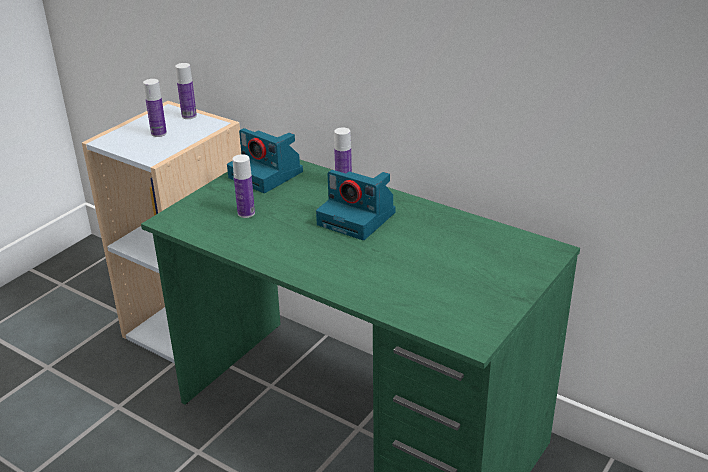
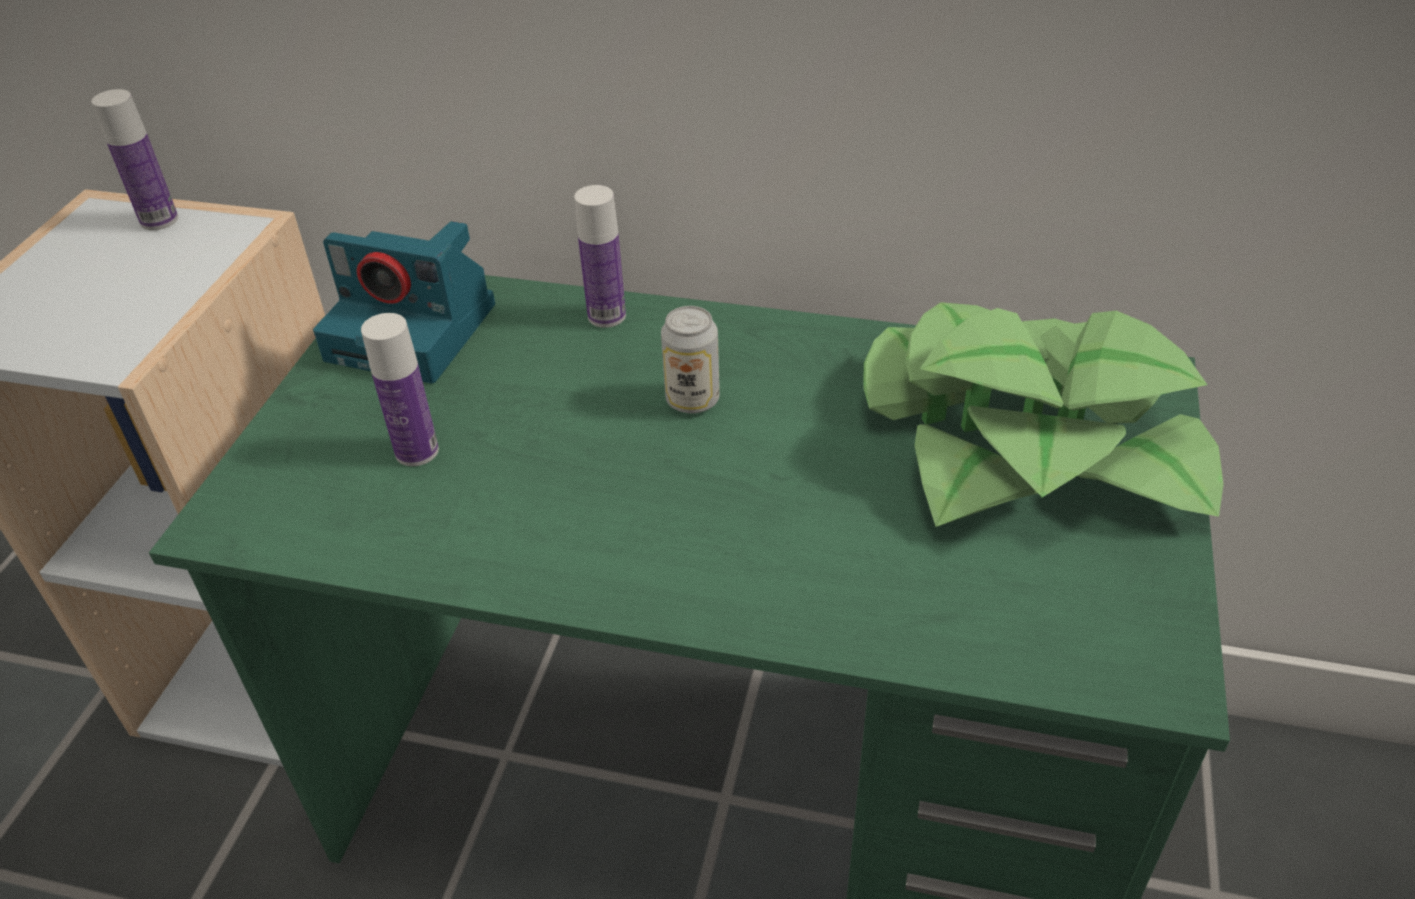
camera: 20 degrees left, 10 degrees up
bottle [143,79,167,137] -> none
camera [316,170,396,240] -> can [661,306,720,414]
none -> potted plant [863,302,1224,527]

